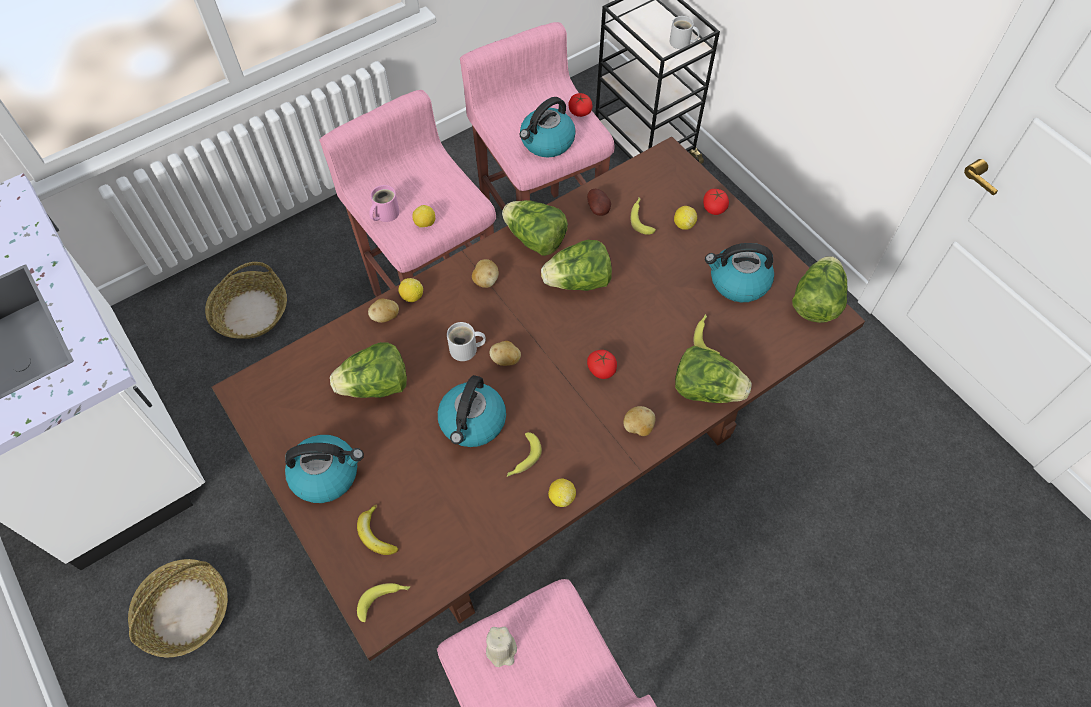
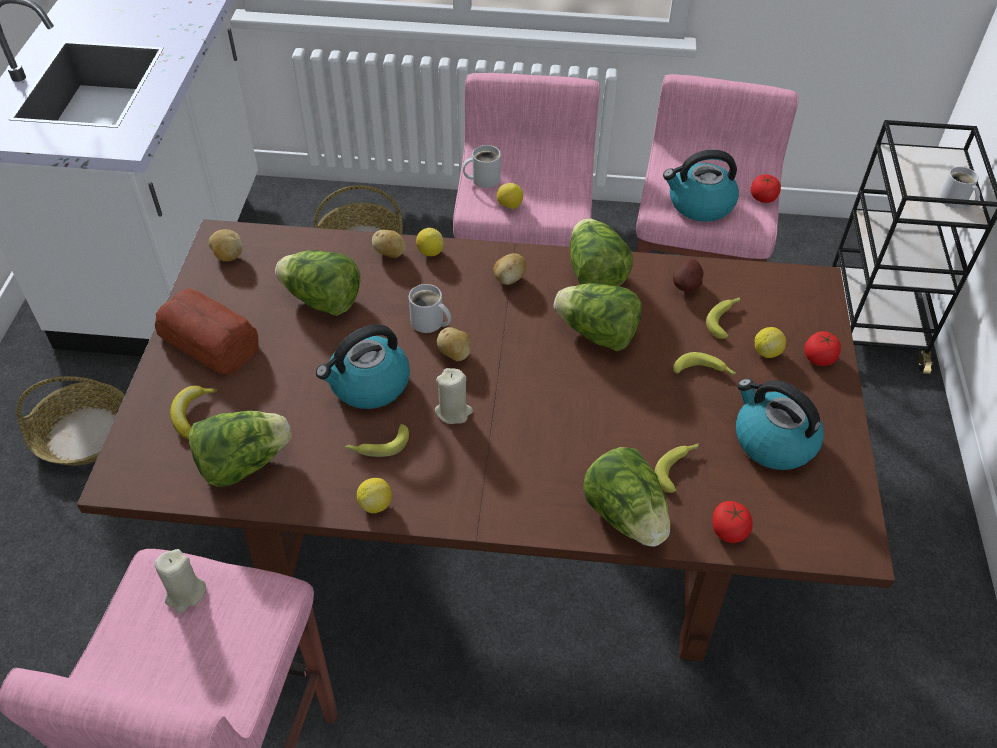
camera: 40 degrees right, 10 degrees down
kettle [285,435,364,503] -> bread [155,288,259,375]
banana [357,583,411,622] -> banana moved to [673,352,736,375]
pink mug [369,185,400,222] -> white mug [462,145,501,188]
tomato [587,350,617,379] -> tomato moved to [712,501,753,543]
potato [623,406,655,436] -> potato moved to [209,229,243,261]
lettuce [792,256,847,323] -> lettuce moved to [189,411,292,487]
none -> beige candle [435,368,473,424]

